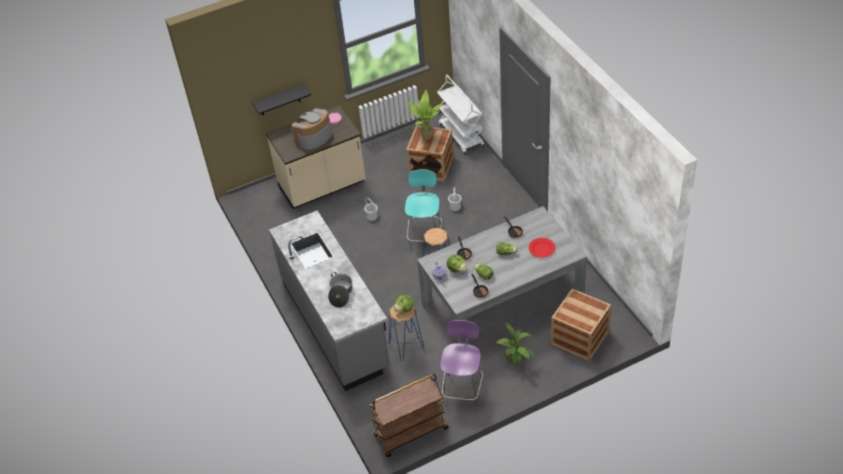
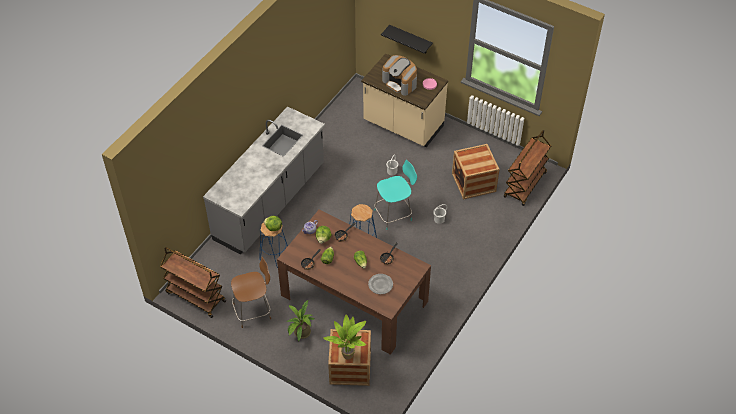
camera: 55 degrees right, 5 degrees up
coffee machine [291,108,332,150] -> coffee machine turned 150 degrees counterclockwise [382,55,417,96]
cooking pot [328,272,352,308] -> none
potted plant [408,90,443,140] -> potted plant moved to [323,314,366,360]
grey dining table [417,206,587,344] -> brown dining table [277,210,431,355]
white cart [437,75,484,154] -> brown cart [504,130,551,206]
purple chair [440,320,483,407] -> brown chair [231,257,271,328]
red plate [529,238,555,258] -> grey plate [368,274,393,294]

